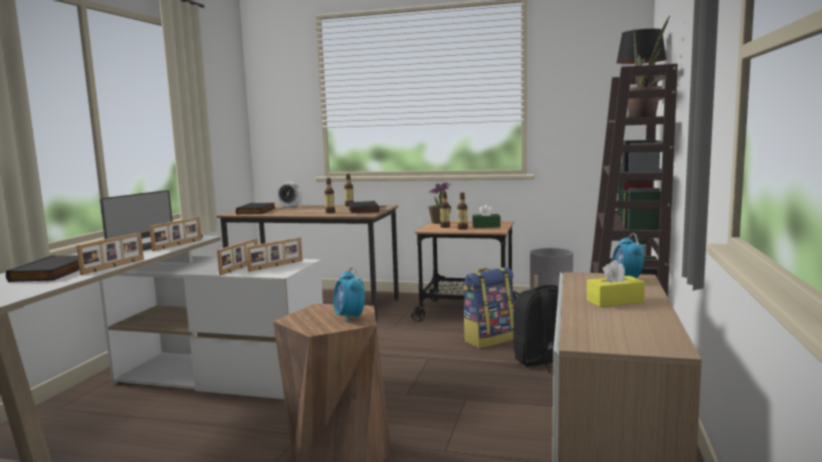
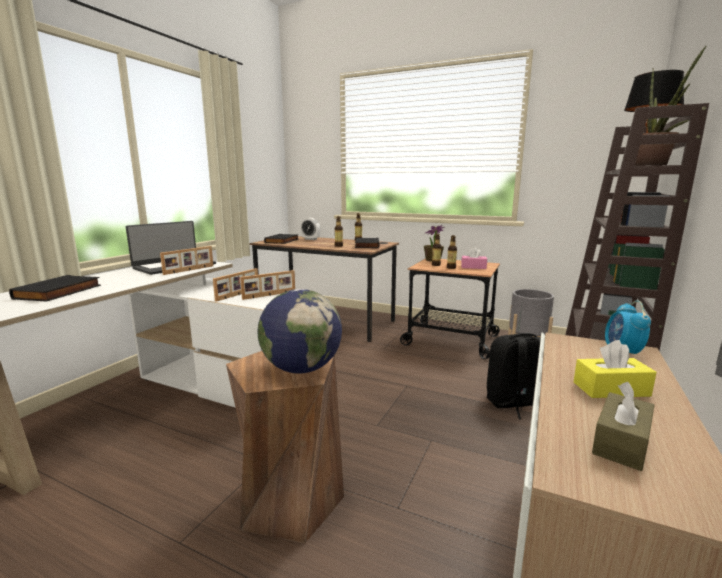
camera: 10 degrees right, 5 degrees up
picture frame [76,233,144,275] -> none
alarm clock [333,267,365,323] -> globe [257,289,342,374]
backpack [463,267,514,348] -> none
green tissue box [472,204,501,228] -> pink tissue box [461,247,487,269]
none -> brown tissue box [592,382,654,471]

